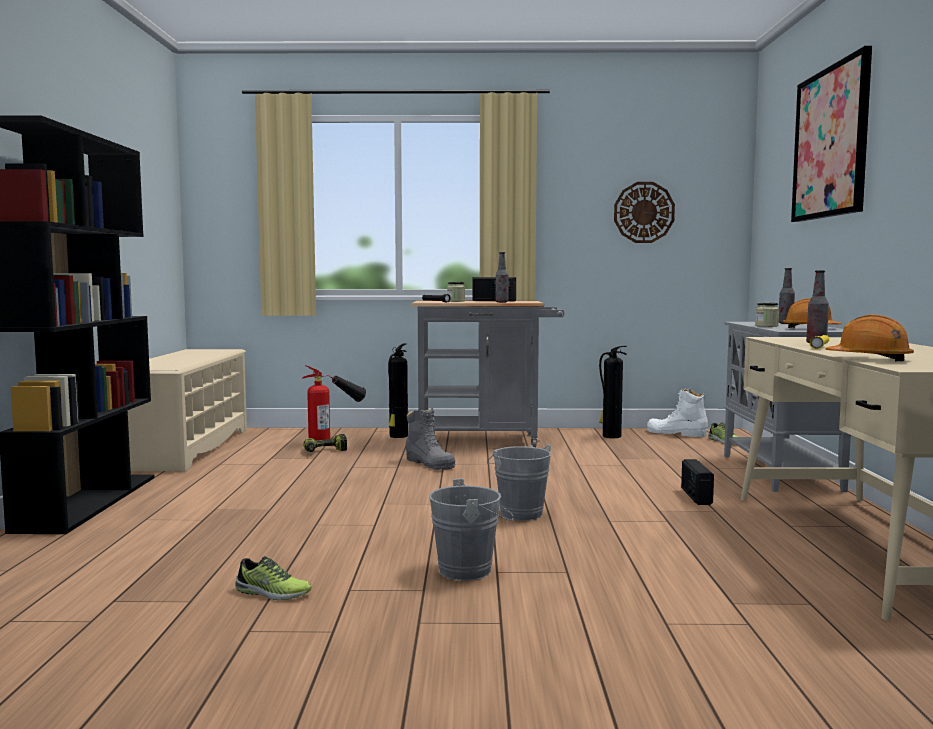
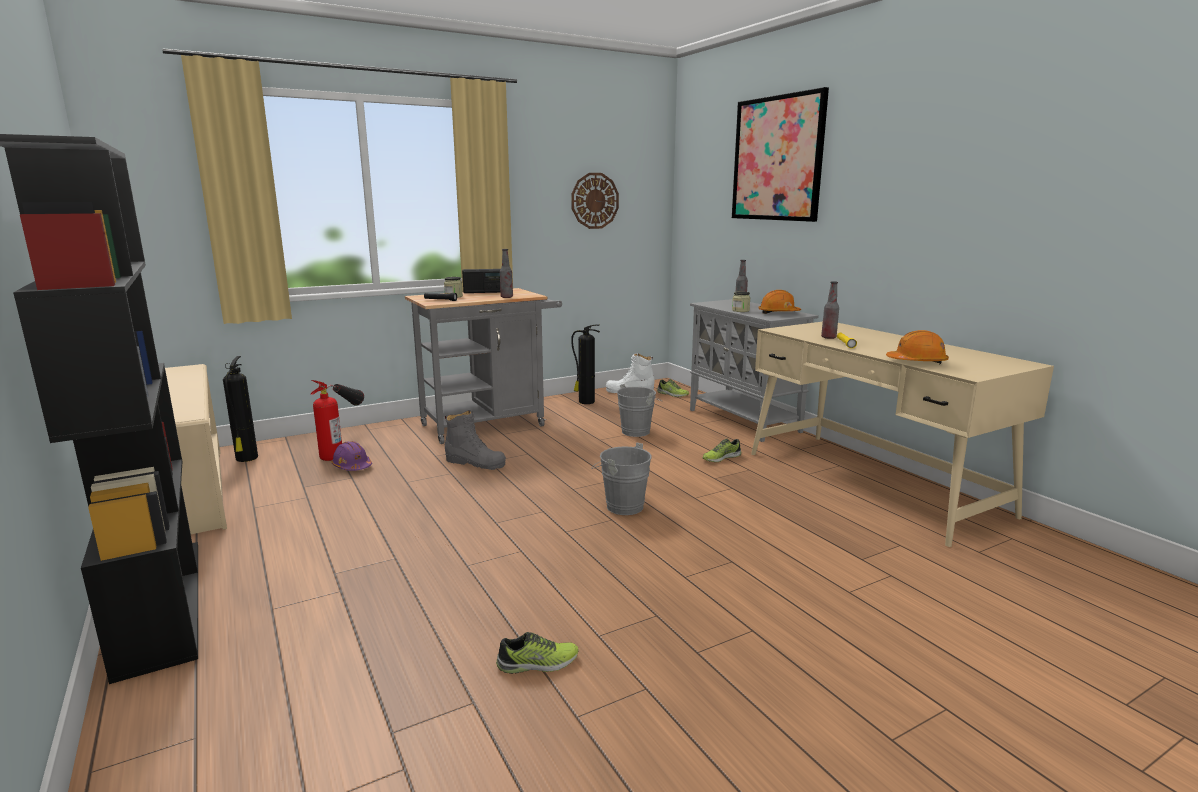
camera: 30 degrees left, 10 degrees up
power drill [303,434,347,452] -> purple hard hat [332,441,372,471]
fire extinguisher [388,343,408,438] -> fire extinguisher moved to [223,356,258,462]
grey bucket [429,479,514,581] -> grey bucket moved to [617,384,662,437]
radio [681,459,714,505] -> shoe [703,439,741,462]

